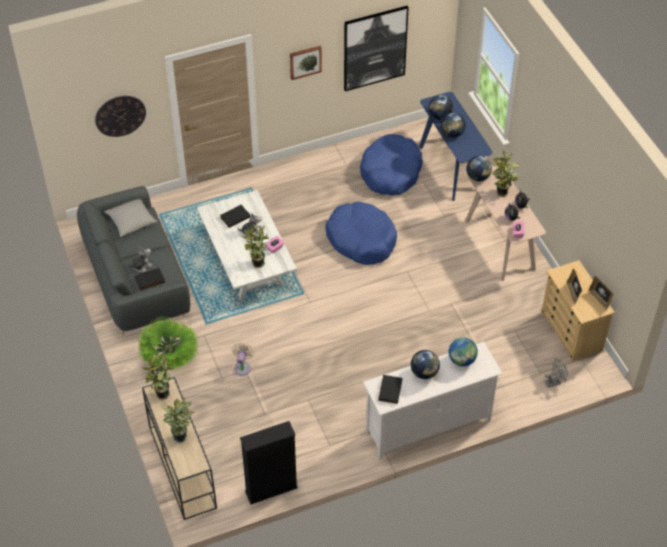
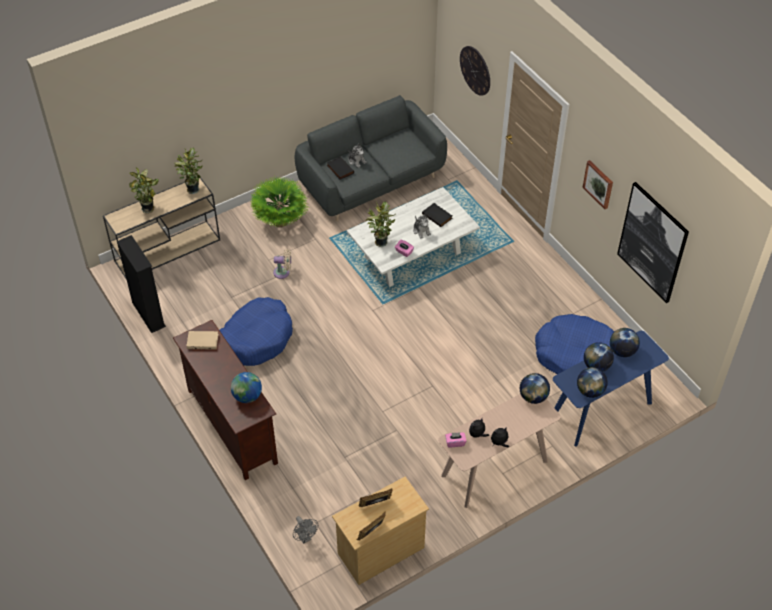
camera: 80 degrees right, 0 degrees up
grey pillow [104,199,157,237] -> none
blue dog bed [325,202,397,265] -> blue dog bed moved to [219,297,293,366]
white tv stand [363,342,503,460] -> brown tv stand [173,320,278,480]
black book [378,375,402,404] -> beige book [186,331,218,350]
globe [411,350,440,379] -> globe moved to [577,367,608,398]
potted plant [492,151,520,197] -> none

